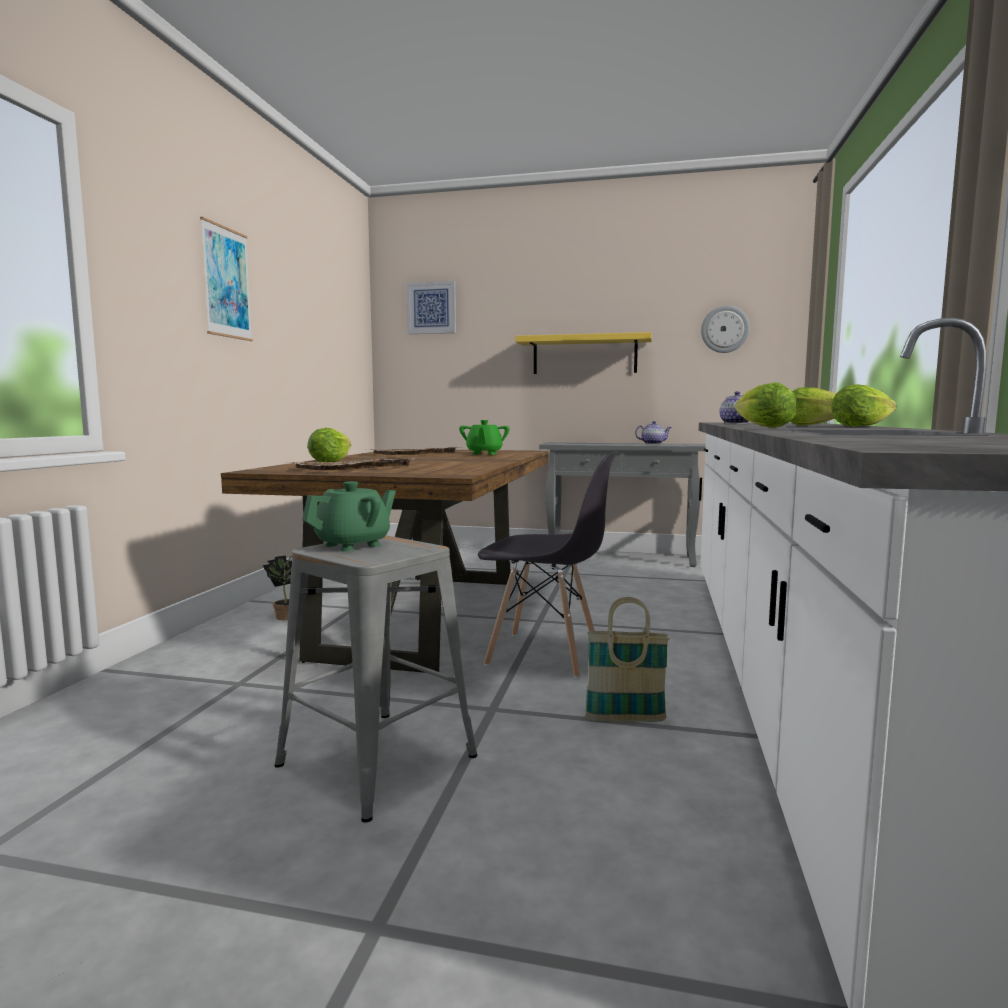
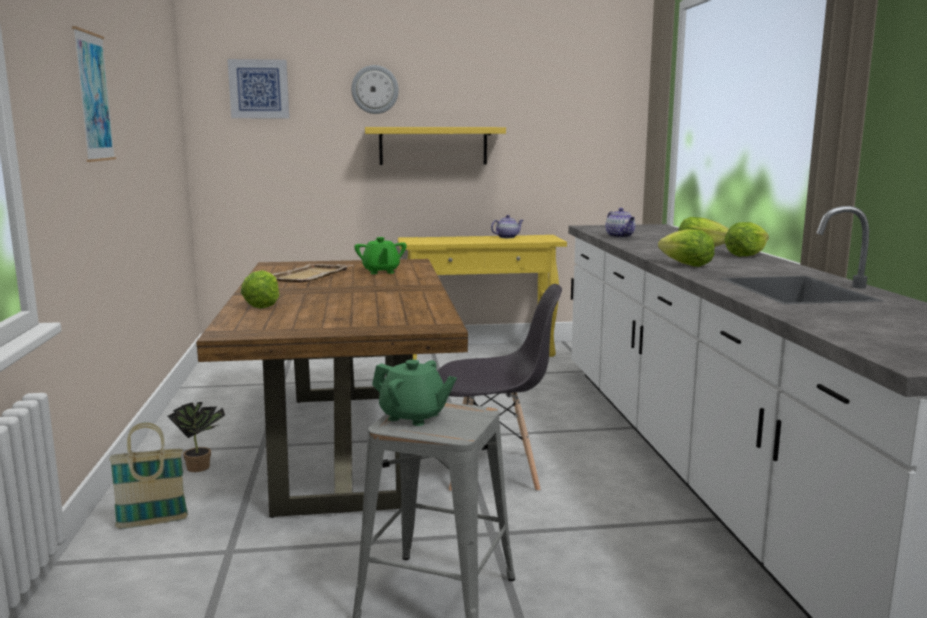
camera: 20 degrees left, 5 degrees up
beige tray [284,458,415,470] -> none
green teapot [302,481,396,552] -> green teapot turned 90 degrees clockwise [372,360,457,426]
grey console table [539,442,706,567] -> yellow console table [398,235,567,360]
basket [585,597,670,722] -> basket moved to [109,422,188,529]
wall clock [701,305,750,353] -> wall clock moved to [351,65,399,114]

